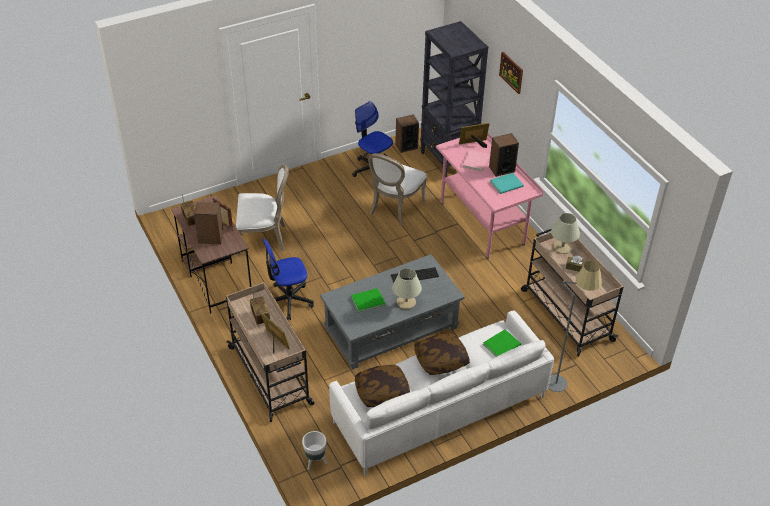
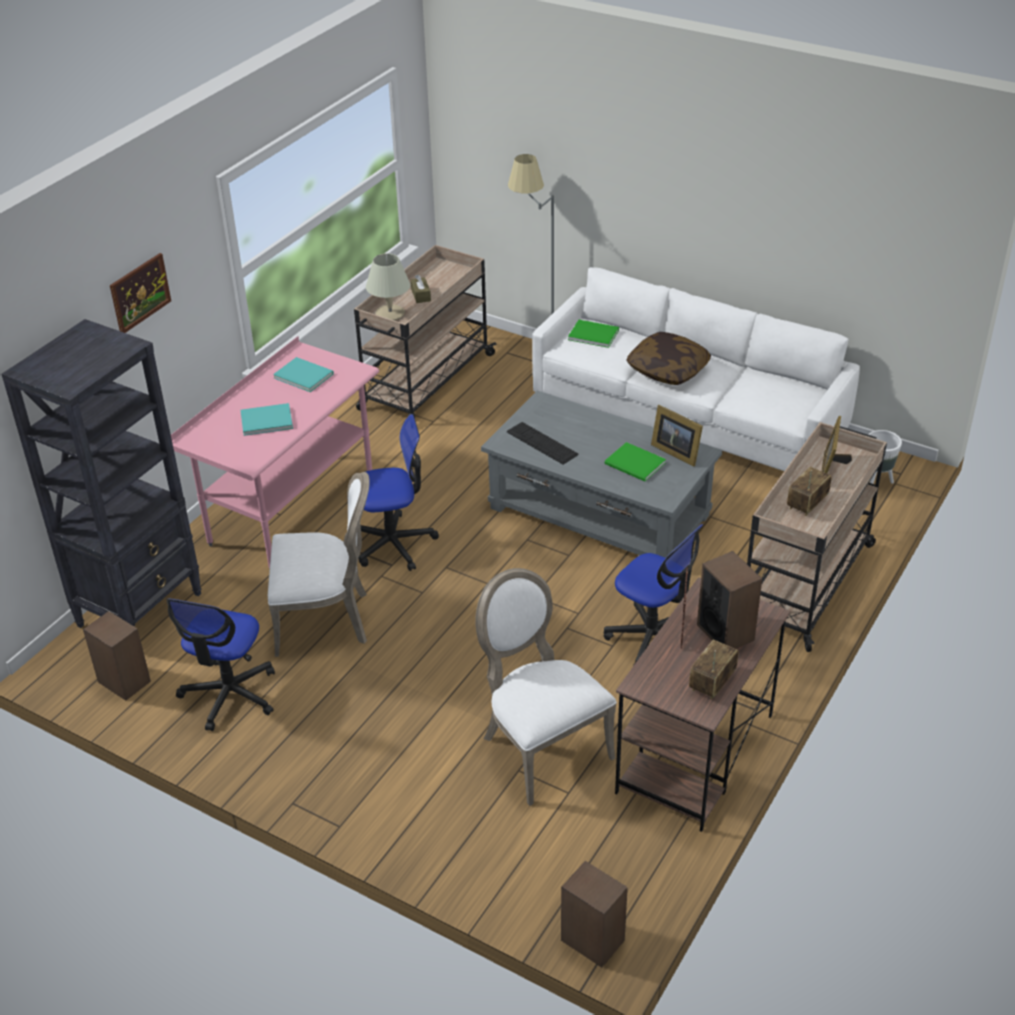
camera: 120 degrees left, 5 degrees down
pillow [355,365,410,407] -> none
beige table lamp [392,268,422,309] -> none
picture frame [459,123,490,148] -> picture frame moved to [651,405,703,466]
pink book [463,150,490,171] -> turquoise book [240,403,293,436]
speaker [489,133,519,177] -> speaker moved to [561,861,628,967]
none -> office chair [358,414,439,571]

